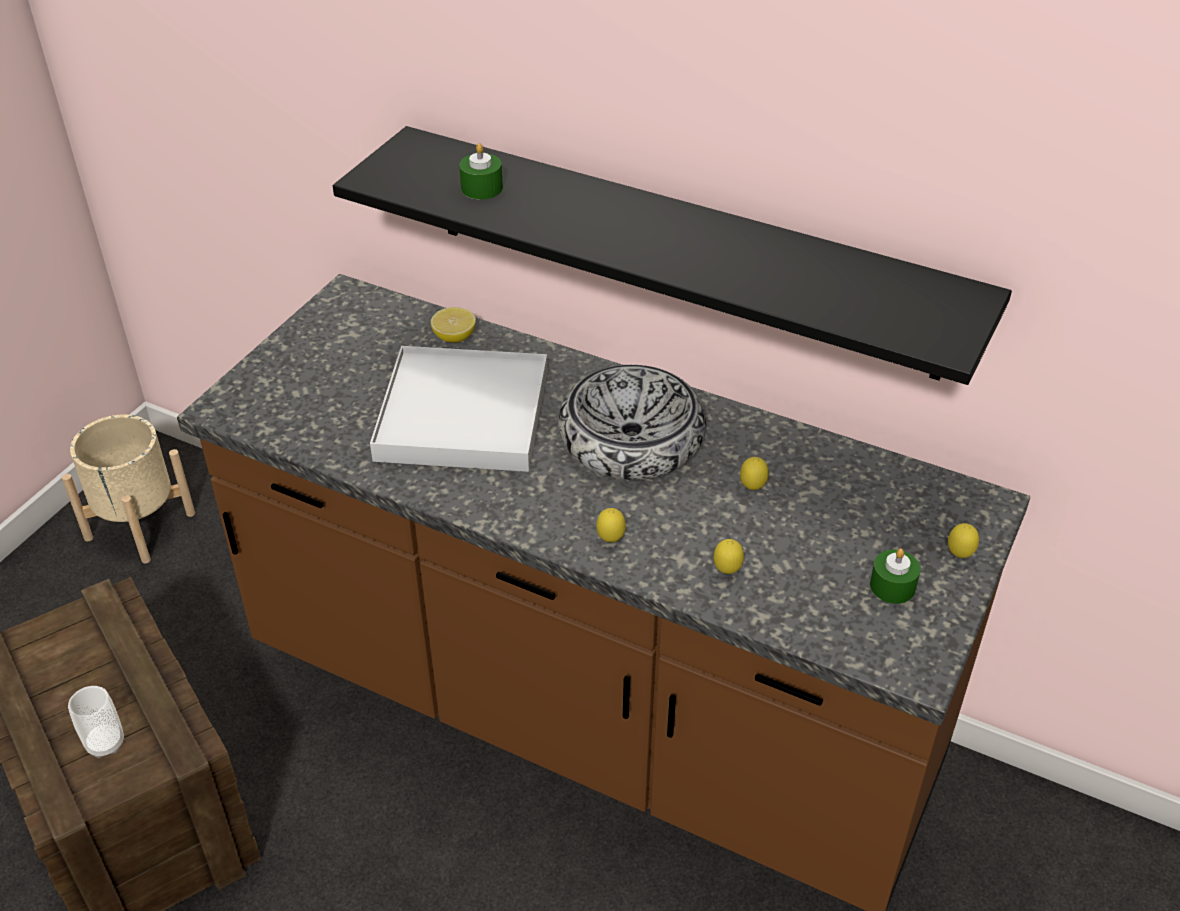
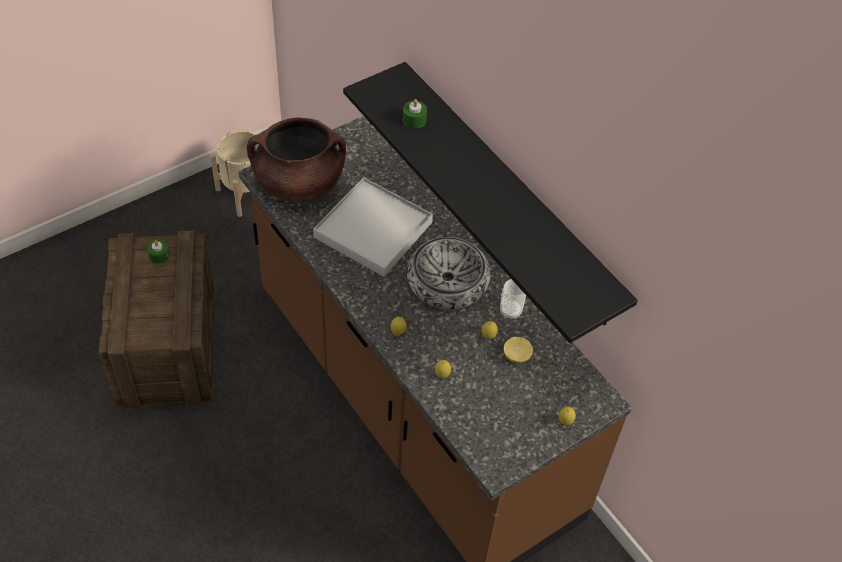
camera: 25 degrees right, 10 degrees up
cup [68,686,124,758] -> cup moved to [500,279,526,319]
lemon [431,307,476,343] -> lemon moved to [504,337,533,363]
green candle [870,548,921,604] -> green candle moved to [147,240,169,264]
none -> brown cooking pot [247,118,346,202]

